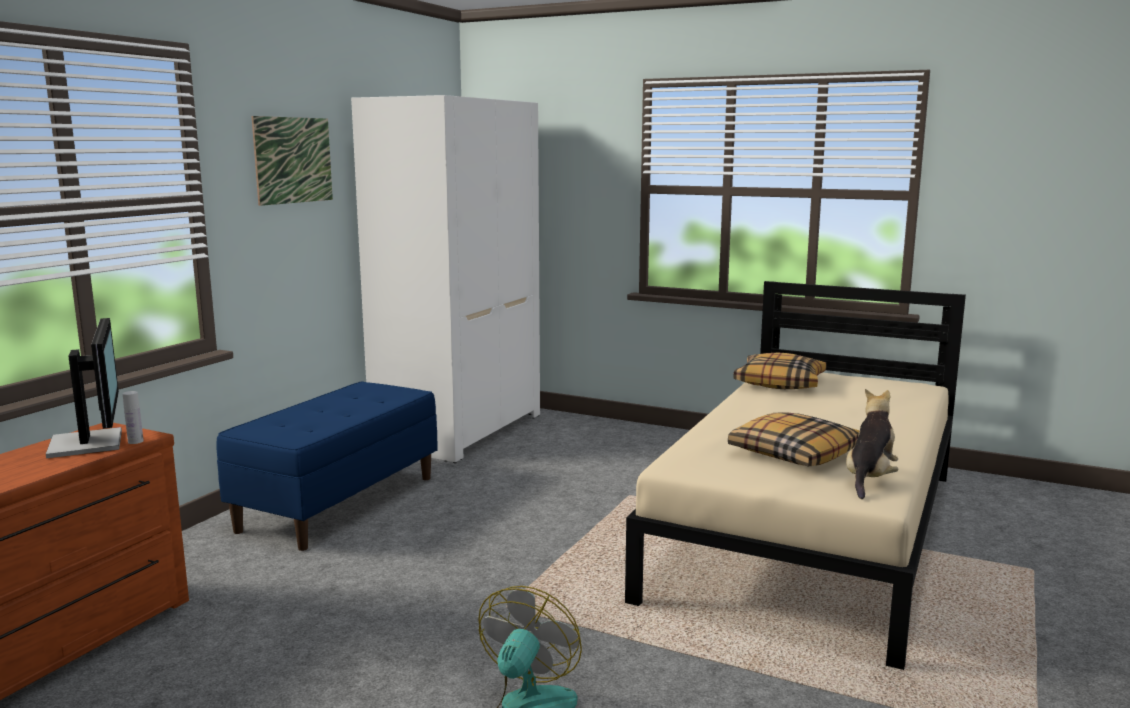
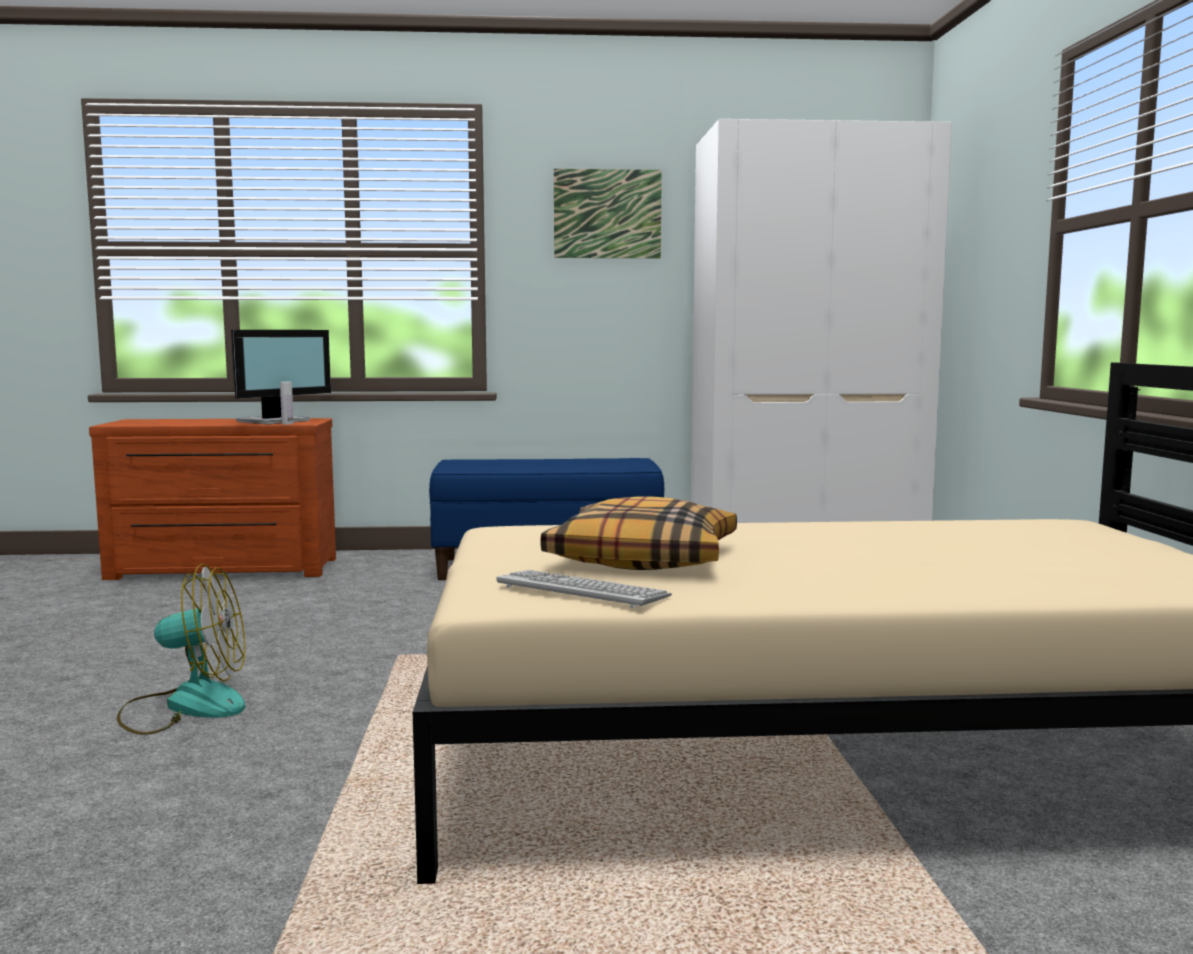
camera: 60 degrees right, 5 degrees down
pillow [733,353,826,389] -> none
plush toy [846,389,898,499] -> keyboard [496,570,672,608]

